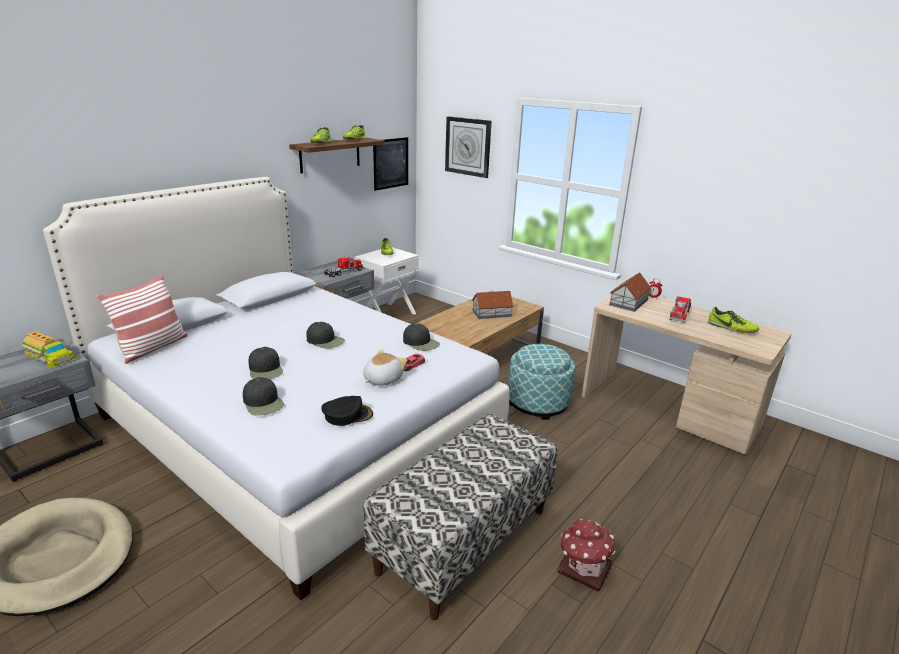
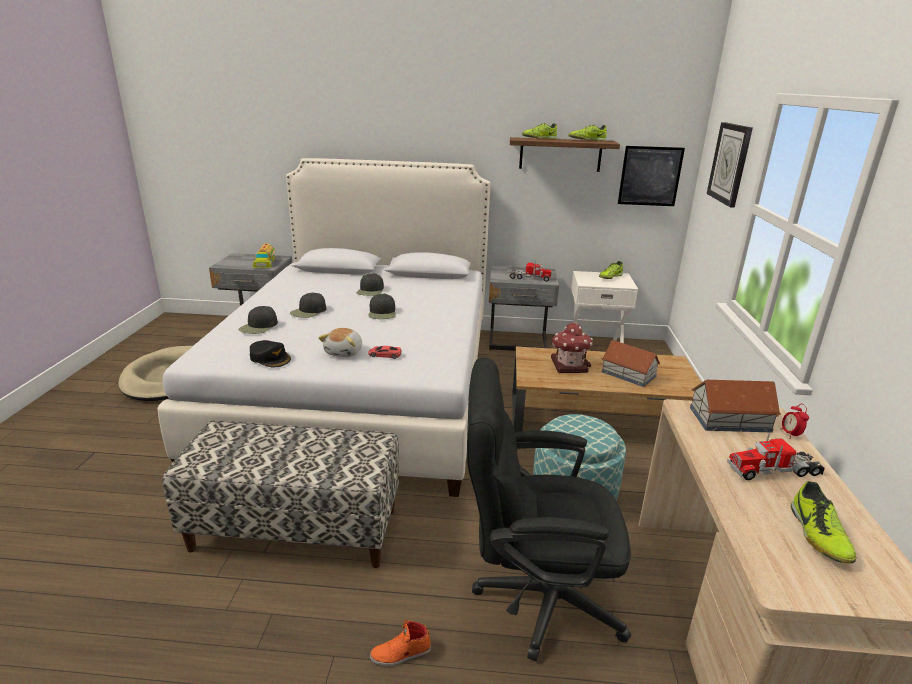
camera: 55 degrees right, 0 degrees up
pillow [97,275,188,364] -> none
plush toy [363,349,407,386] -> plush toy turned 105 degrees clockwise [318,328,362,357]
black cap [403,323,440,351] -> black cap moved to [357,273,384,296]
toy house [557,519,615,592] -> toy house moved to [551,323,593,373]
none -> orange shoe [370,620,431,666]
none -> black office chair [467,357,631,661]

